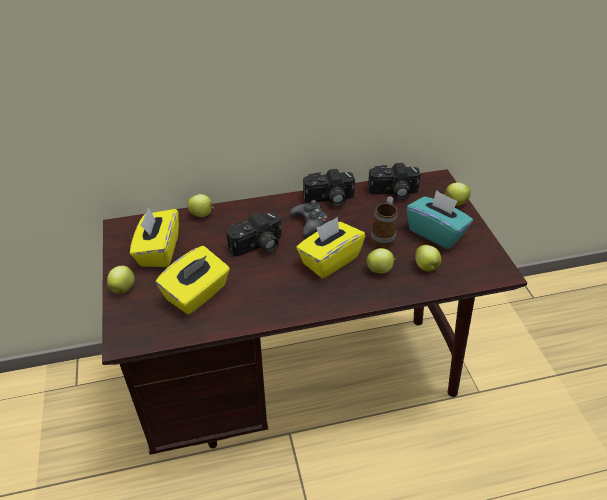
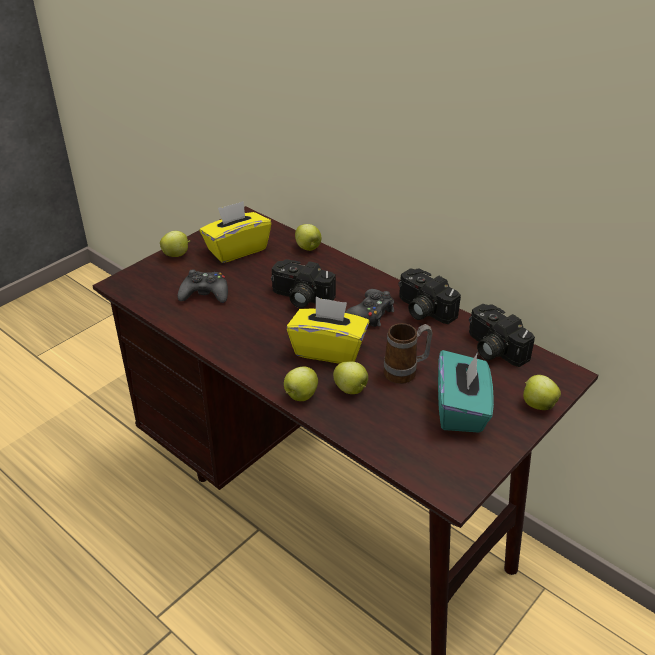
camera: 55 degrees right, 5 degrees down
yellow tissue box [156,246,230,315] -> black game controller [178,269,228,303]
apple [415,245,441,272] -> apple moved to [284,366,318,401]

